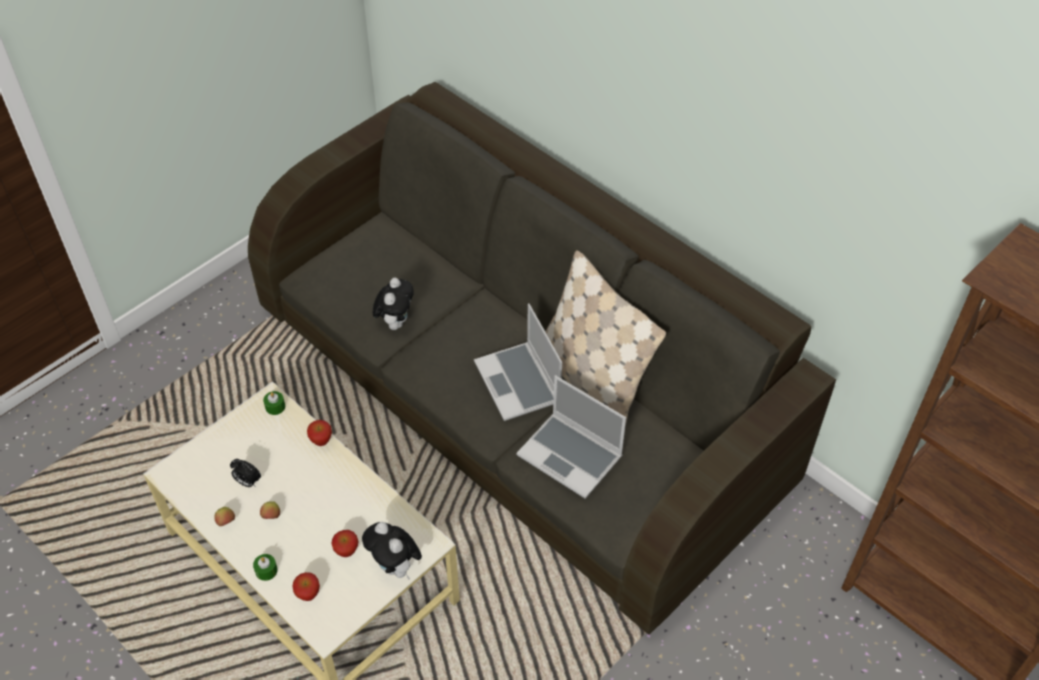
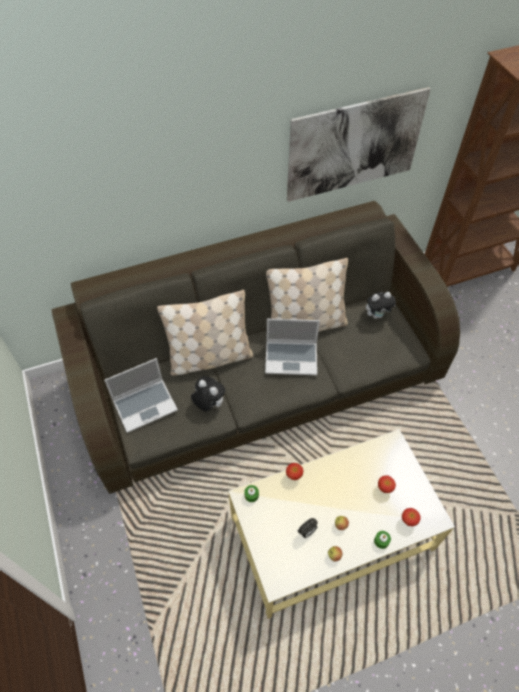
camera: 65 degrees left, 5 degrees up
plush toy [362,522,422,579] -> plush toy moved to [366,292,396,319]
laptop [516,375,626,499] -> laptop moved to [104,358,178,433]
none -> beige pillow [157,290,253,375]
none -> picture [287,87,431,202]

